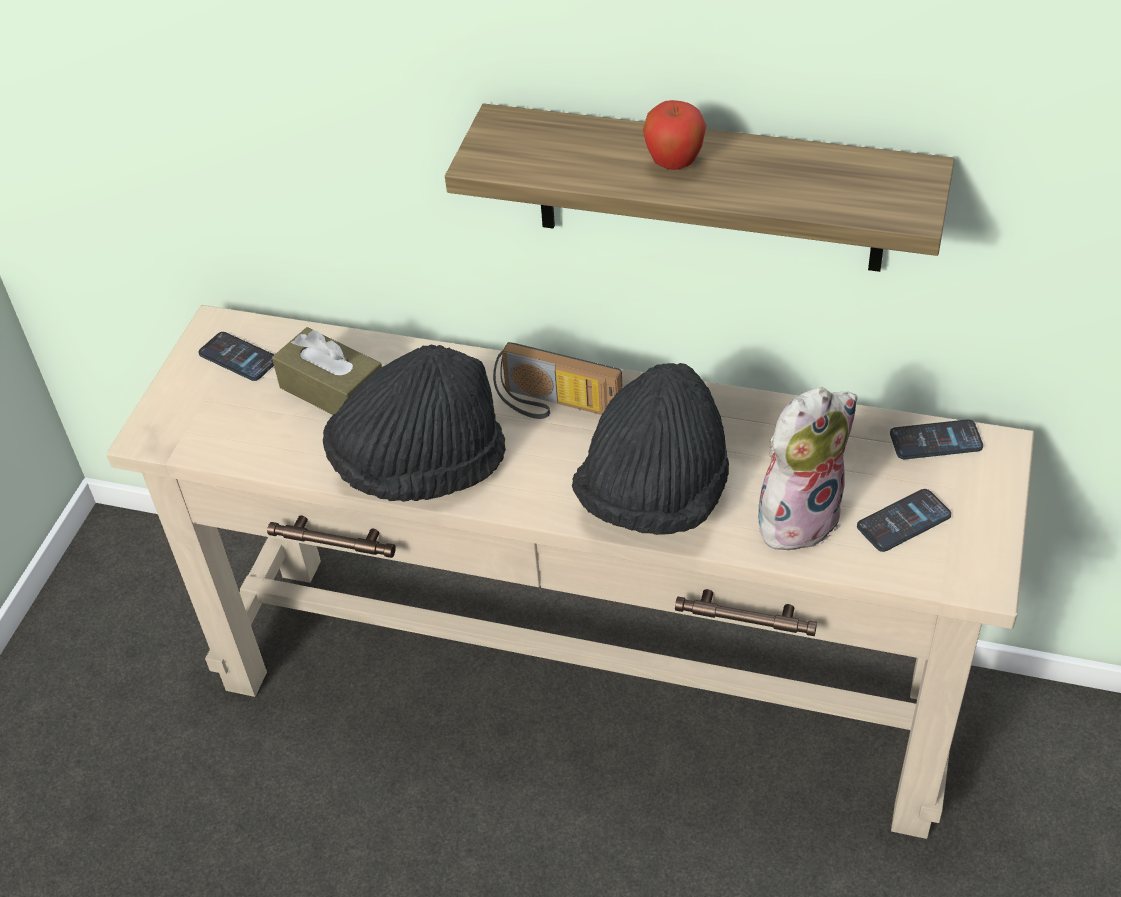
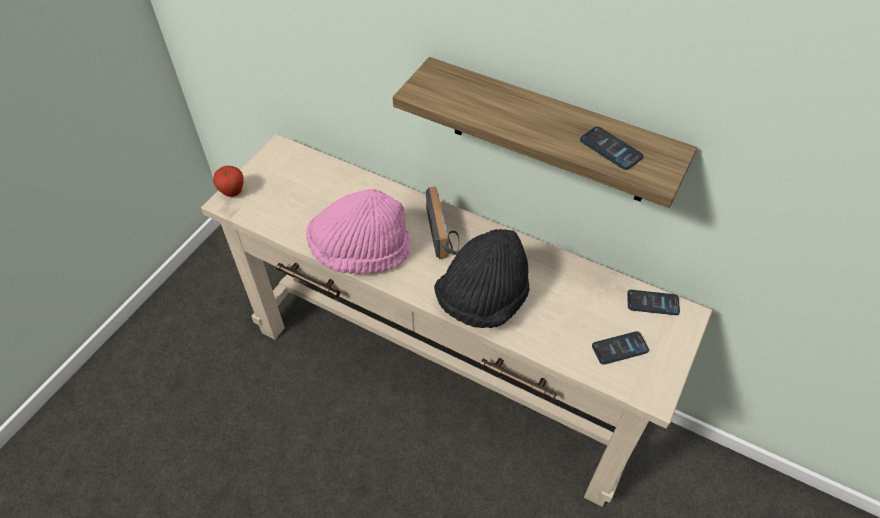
camera: 10 degrees right, 5 degrees up
phone [198,332,274,381] -> phone moved to [580,126,643,170]
brown tissue box [272,327,382,415] -> none
black hat [323,344,506,502] -> pink hat [306,189,410,274]
radio [493,342,623,419] -> radio turned 135 degrees counterclockwise [426,187,459,259]
apple [643,100,707,170] -> apple moved to [213,166,244,197]
plush toy [758,387,857,555] -> none

